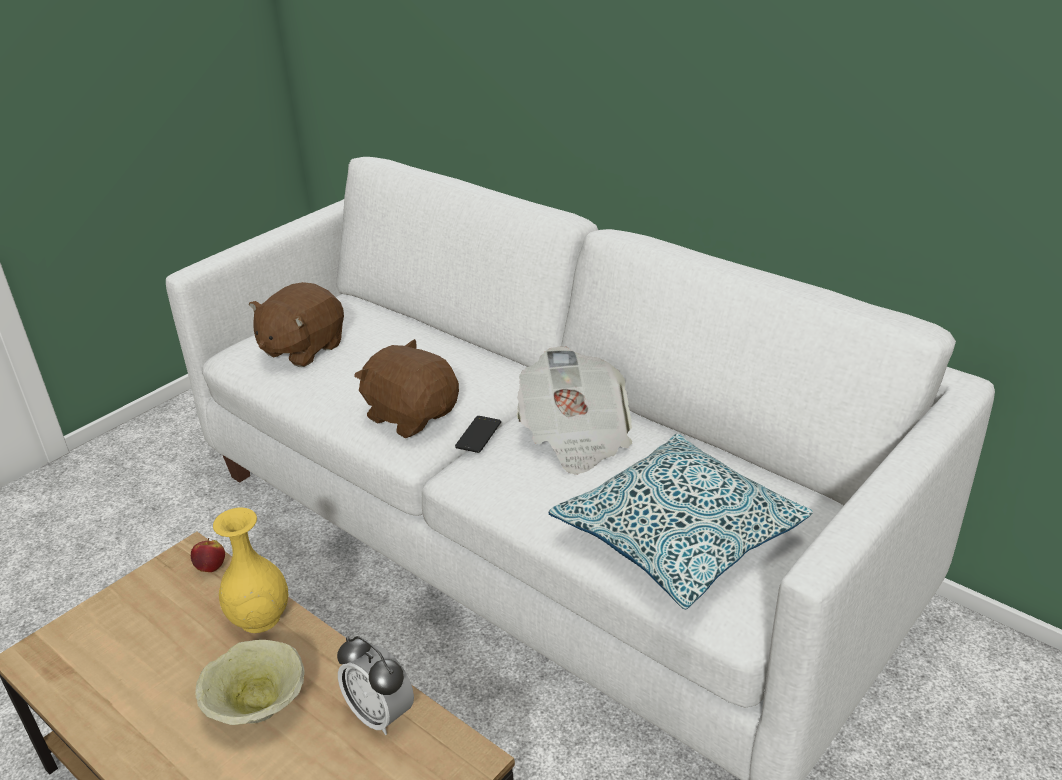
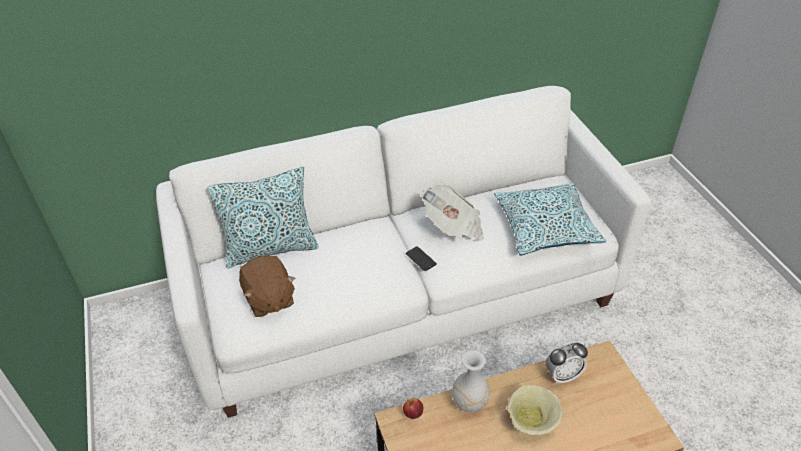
camera: 60 degrees left, 10 degrees up
yellow vase [213,508,288,633] -> white vase [452,350,490,413]
brown plush toy [354,339,459,438] -> none
none -> pillow [207,167,319,269]

